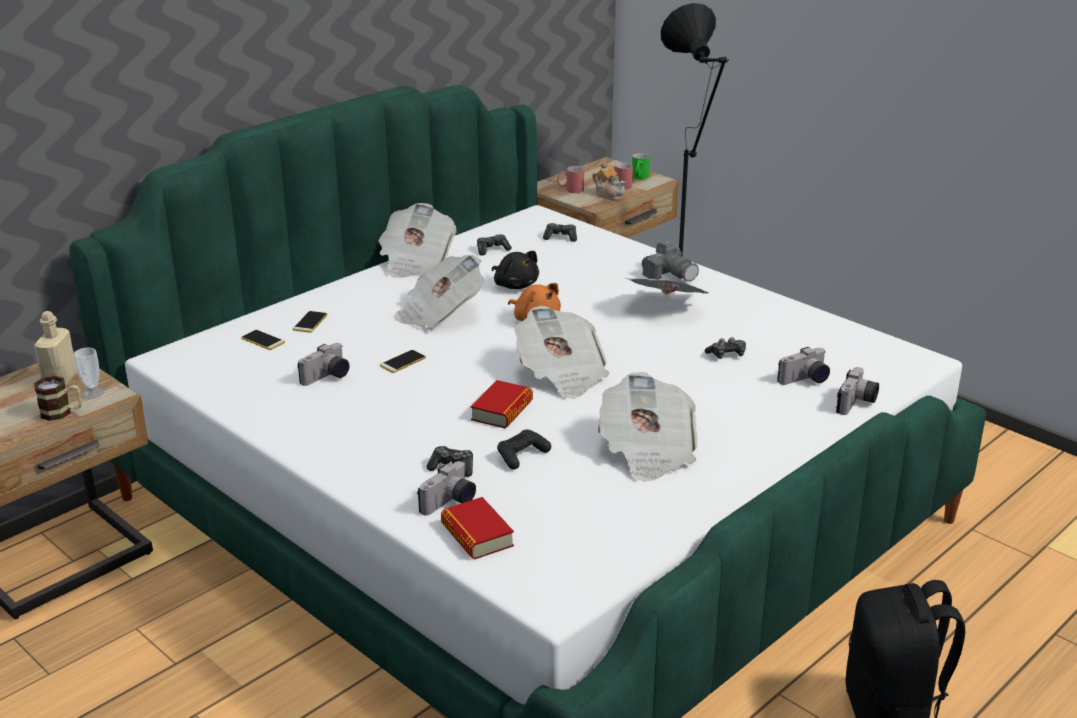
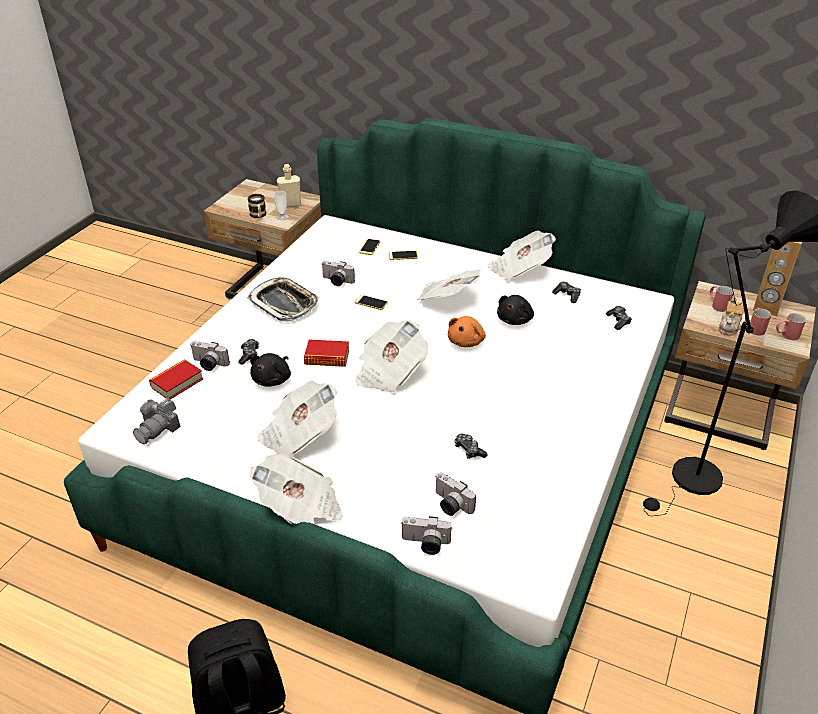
camera: 70 degrees right, 10 degrees up
black game controller [497,429,551,469] -> black plush toy [250,353,291,387]
newspaper [625,278,708,294] -> newspaper moved to [250,453,343,524]
green mug [632,153,650,180] -> red mug [776,313,806,340]
camera [642,241,699,281] -> camera moved to [133,398,181,444]
none -> tray [247,277,320,322]
none -> brown speaker [753,242,802,316]

